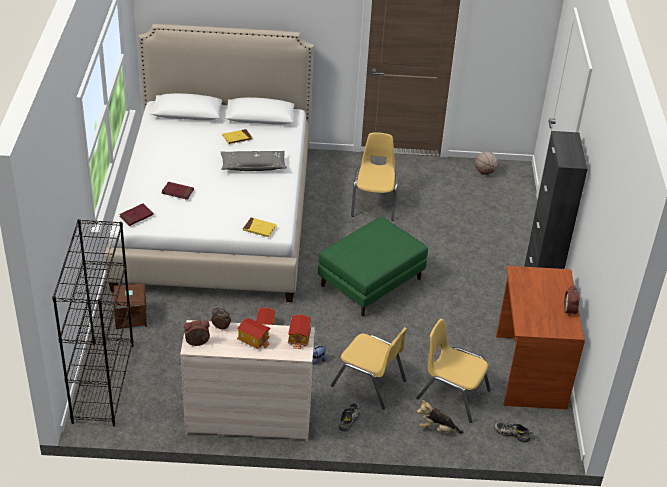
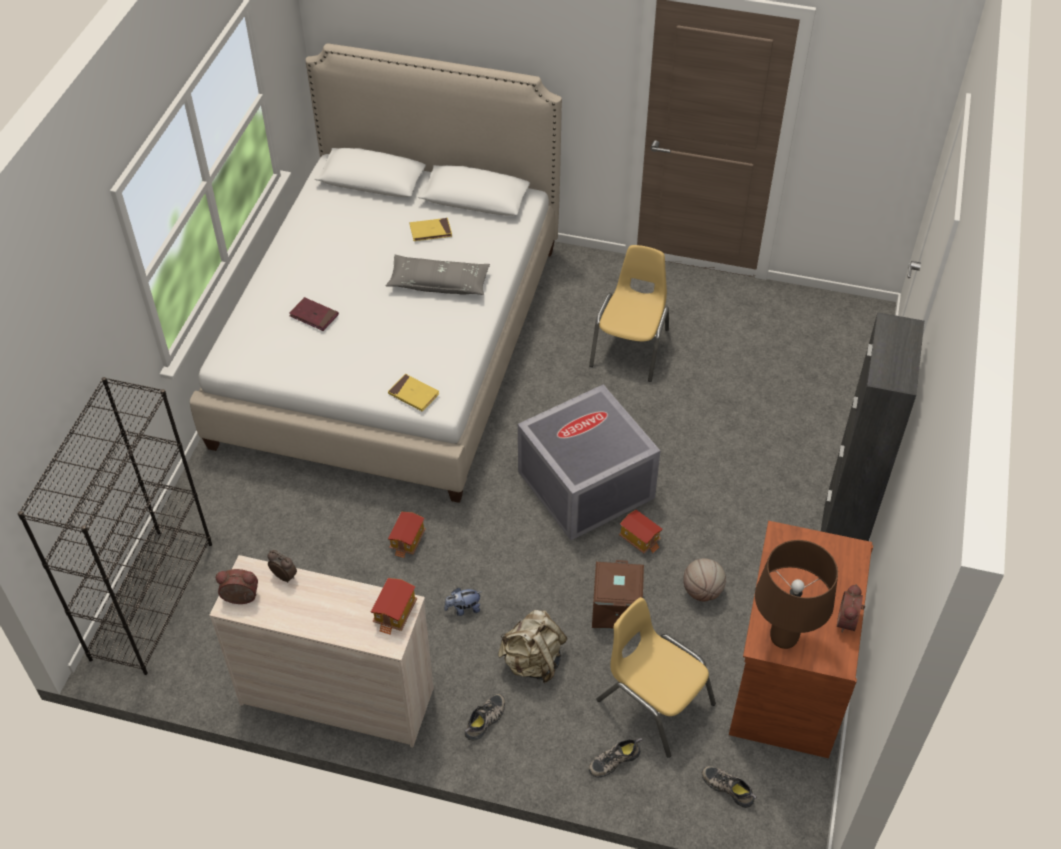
camera: 15 degrees right, 10 degrees up
brown storage box [114,283,147,329] -> brown storage box moved to [592,560,644,630]
red book [119,203,154,226] -> none
toy house [237,318,271,349] -> toy house moved to [619,510,663,553]
green ottoman [318,217,428,316] -> grey storage box [518,384,660,540]
yellow chair [331,327,407,410] -> beige backpack [498,610,567,683]
plush toy [417,400,464,434] -> shoe [589,738,643,778]
basketball [475,151,498,175] -> basketball moved to [683,558,726,601]
none -> brown table lamp [755,540,838,649]

